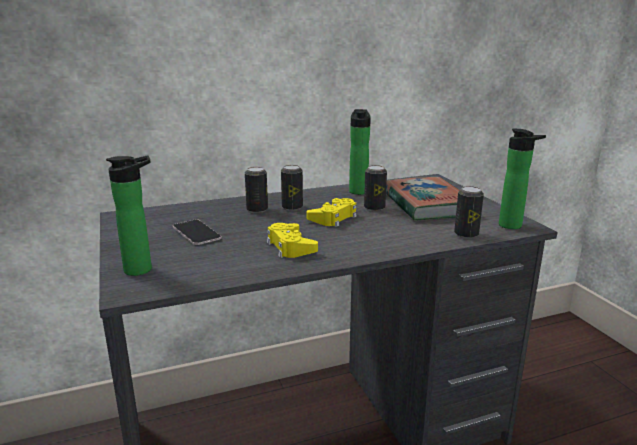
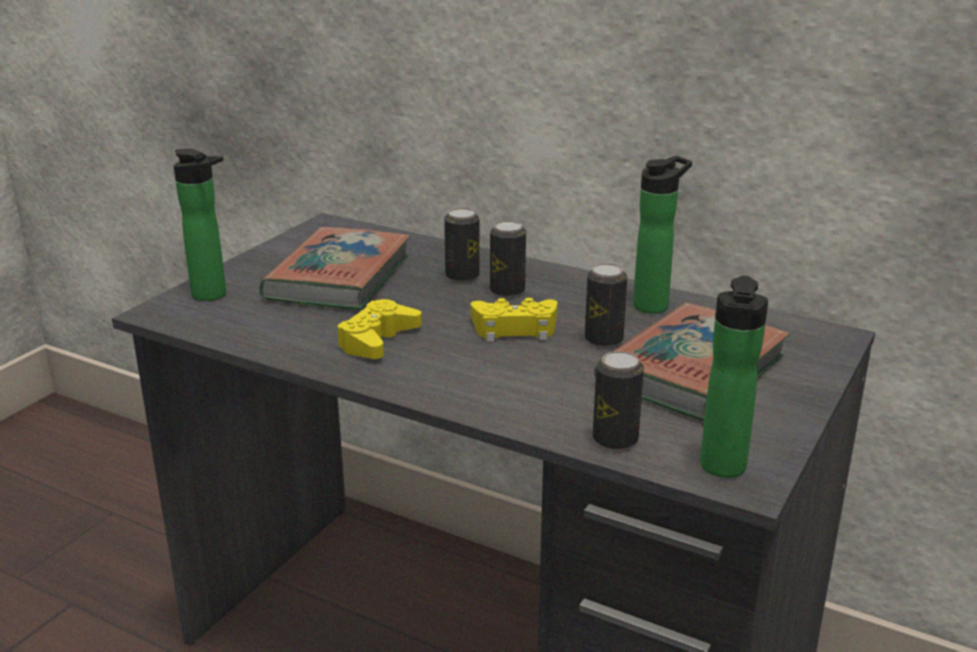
camera: 50 degrees right, 5 degrees up
phone [173,219,222,245] -> book [259,227,410,310]

